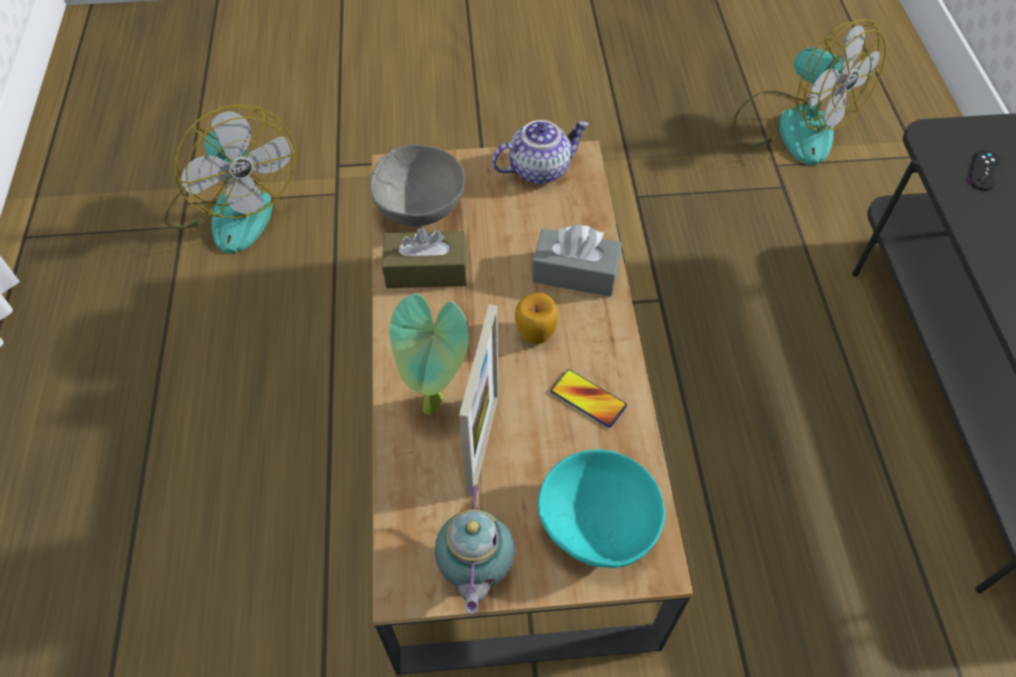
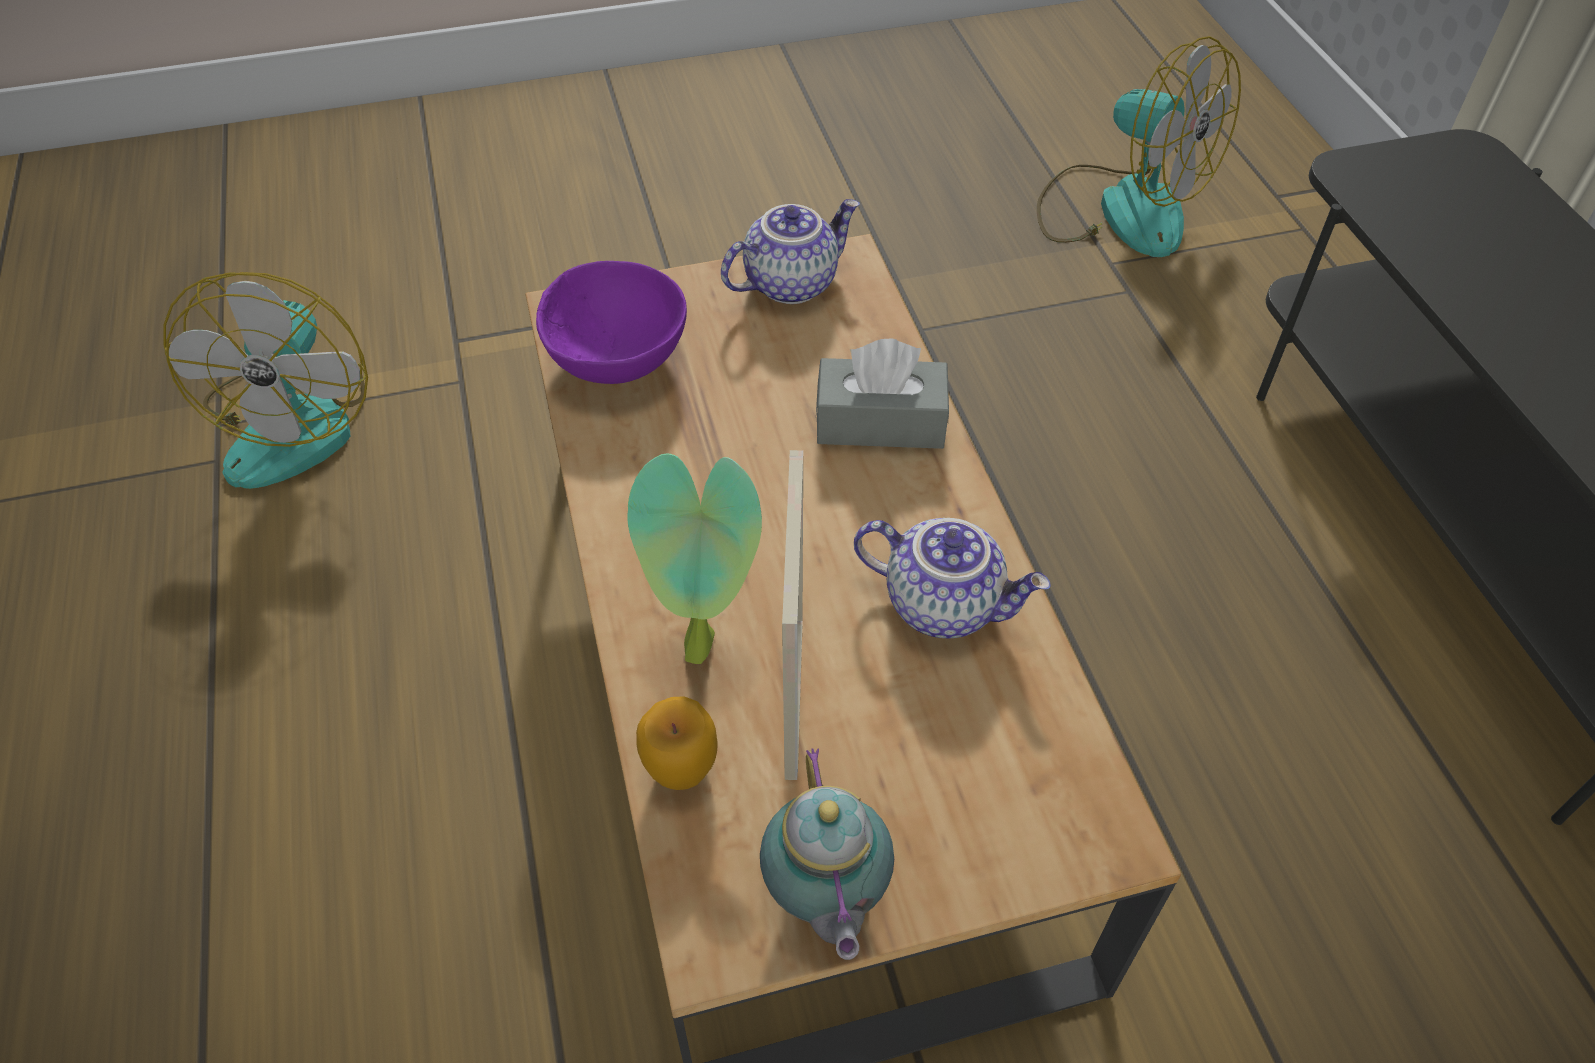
camera: 10 degrees left, 5 degrees down
fan [164,105,295,253] -> fan turned 45 degrees clockwise [163,272,368,489]
grey bowl [370,144,465,226] -> purple bowl [536,261,687,384]
brown tissue box [382,227,467,288] -> none
apple [515,293,558,344] -> apple moved to [636,696,718,790]
turquoise bowl [538,449,665,568] -> none
phone [551,369,627,428] -> teapot [854,518,1051,639]
black game controller [969,150,1001,190] -> none

